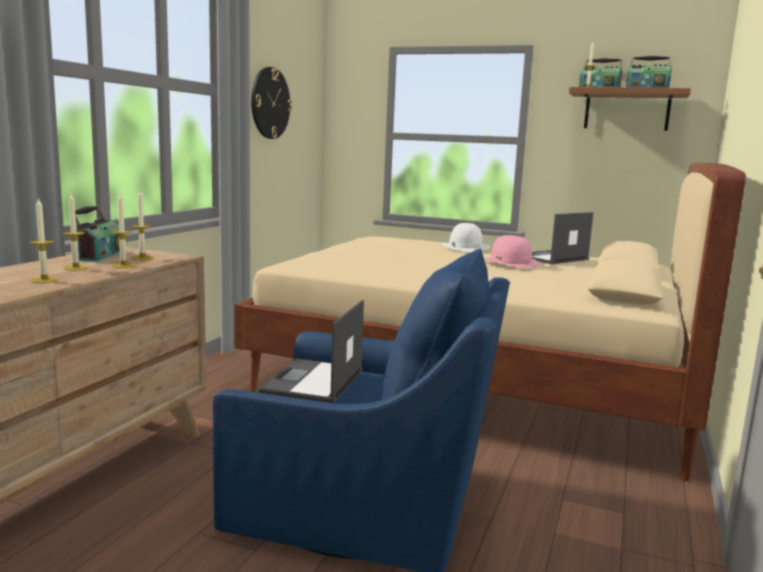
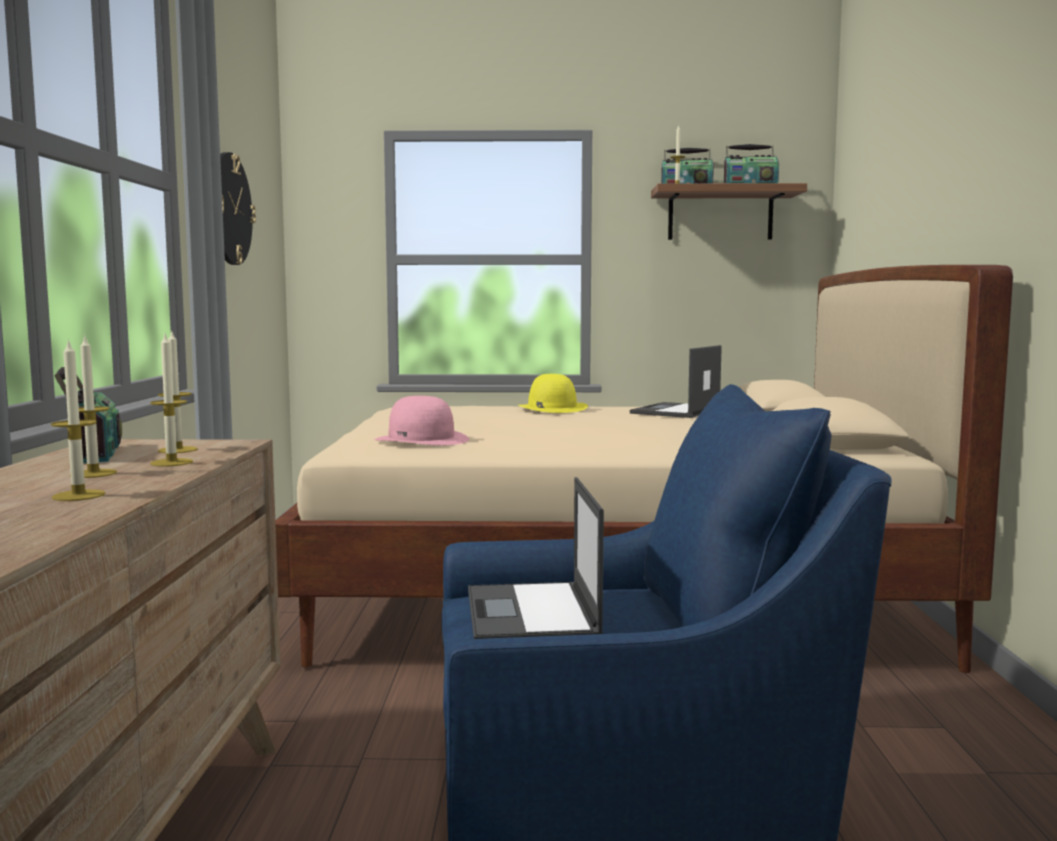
camera: 20 degrees left, 5 degrees down
white hat [442,223,490,252] -> yellow hat [518,374,588,413]
pink hat [484,235,541,268] -> pink hat moved to [374,396,469,445]

